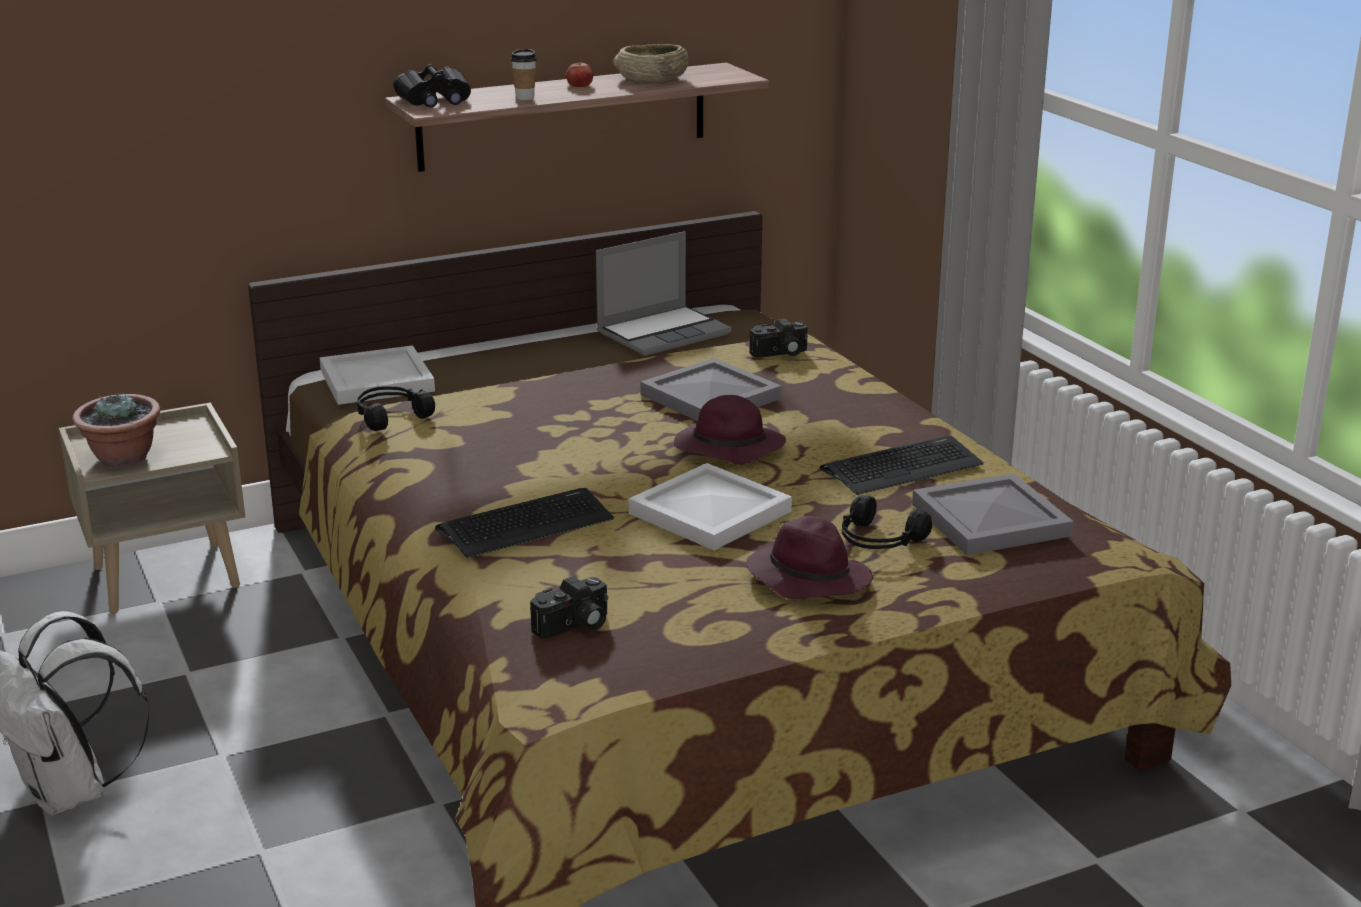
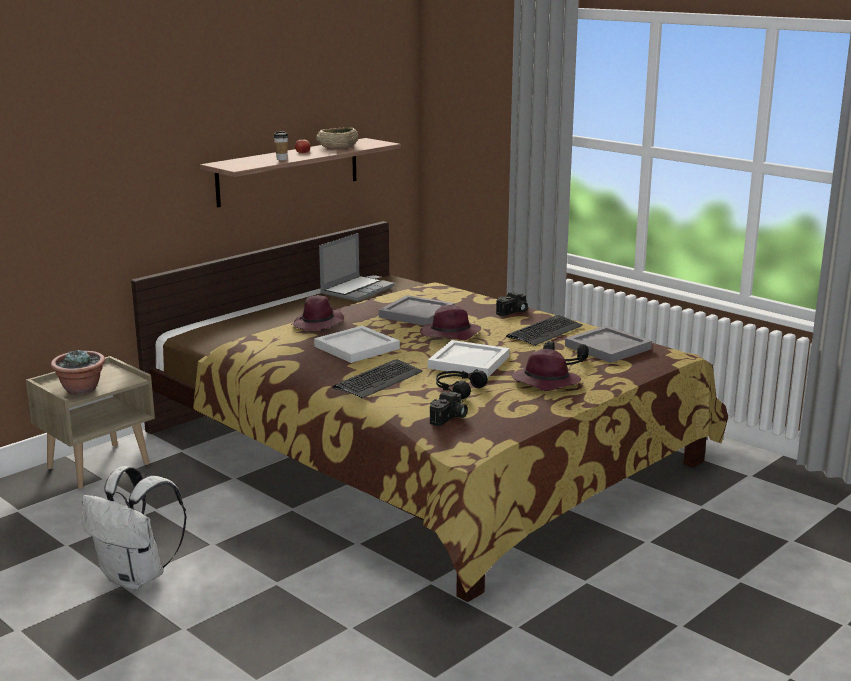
camera: 20 degrees left, 5 degrees down
white tray [319,345,435,405] -> white tray moved to [314,326,400,363]
black headphones [357,386,435,431] -> black headphones moved to [436,369,488,399]
black binoculars [393,64,471,108] -> none
camera [749,318,808,358] -> camera moved to [496,292,528,316]
none -> purple hat [292,295,344,330]

